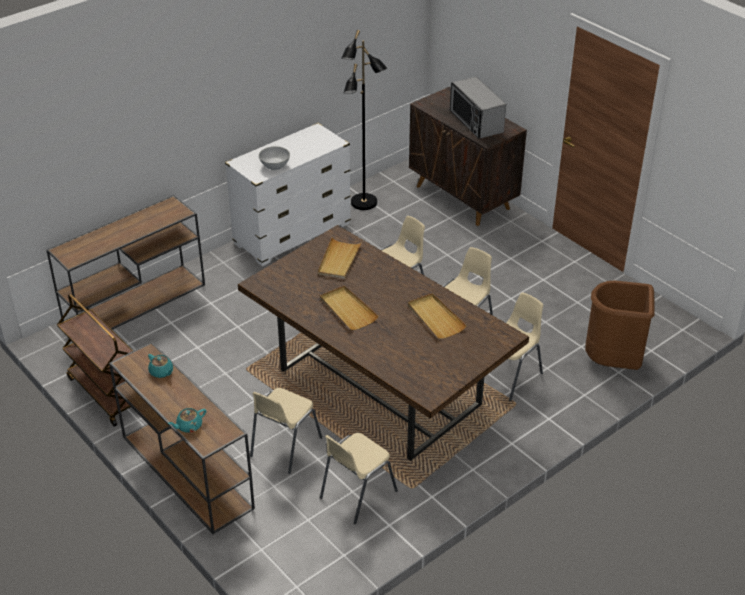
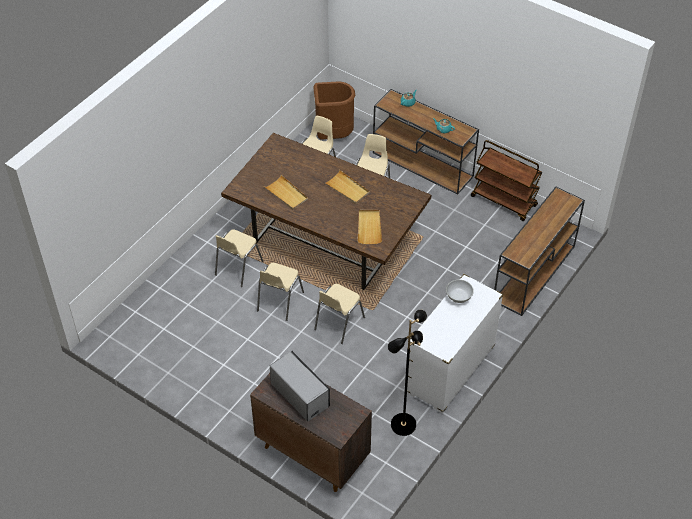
camera: 165 degrees right, 10 degrees up
brown trash can [585,281,655,370] -> brown trash can moved to [313,81,355,140]

